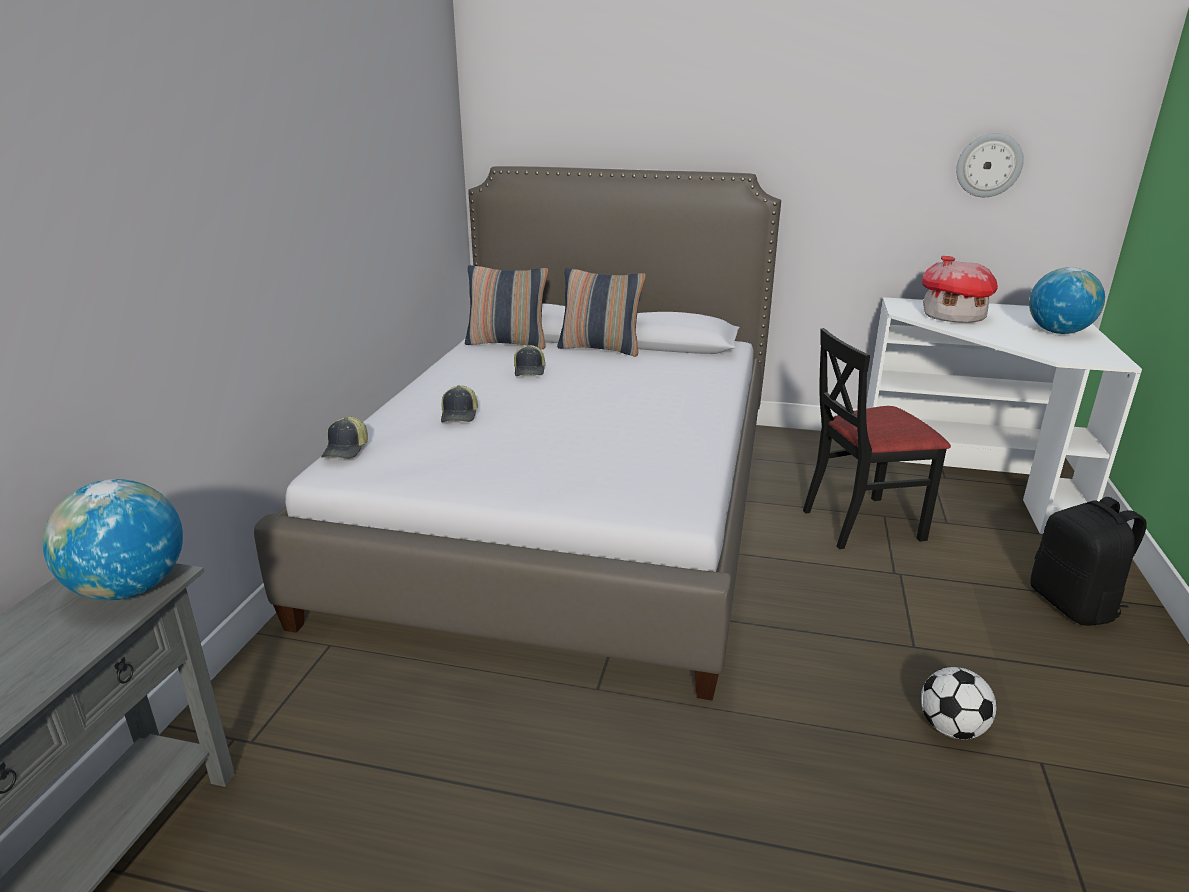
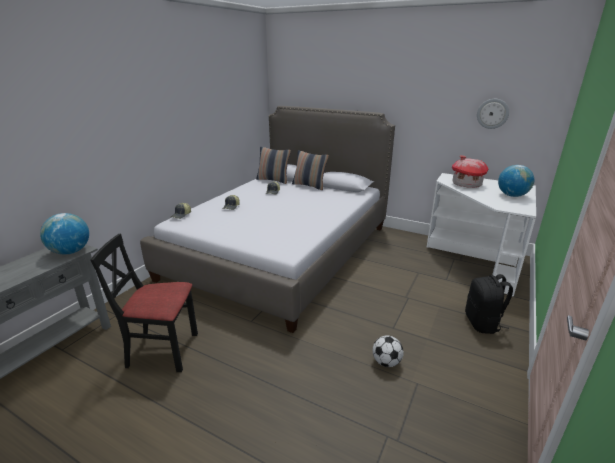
camera: 15 degrees right, 0 degrees up
black chair [803,328,951,549] -> black chair moved to [90,234,198,372]

